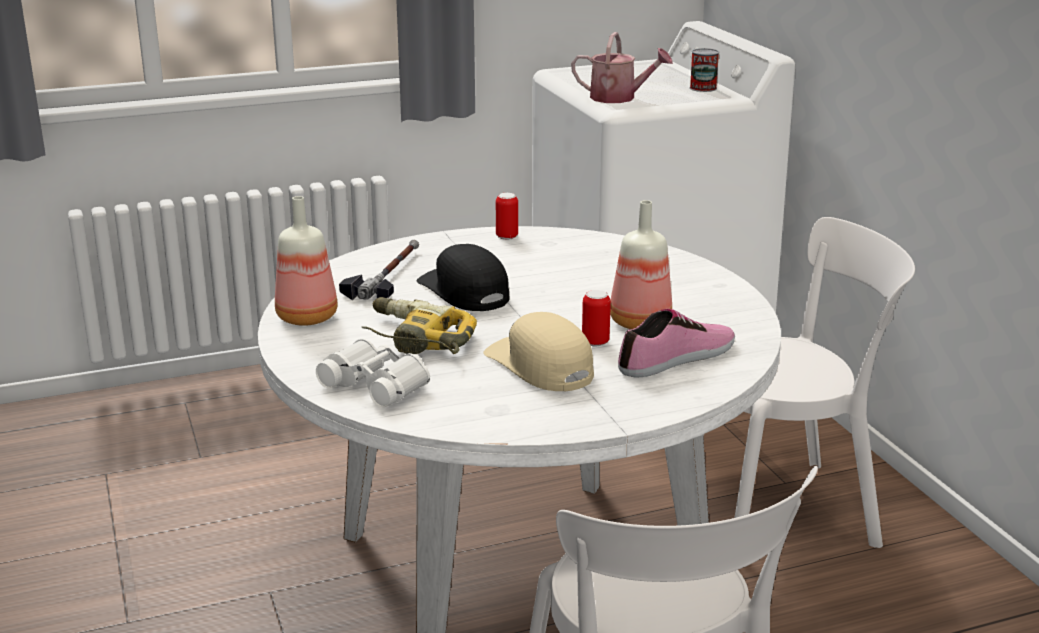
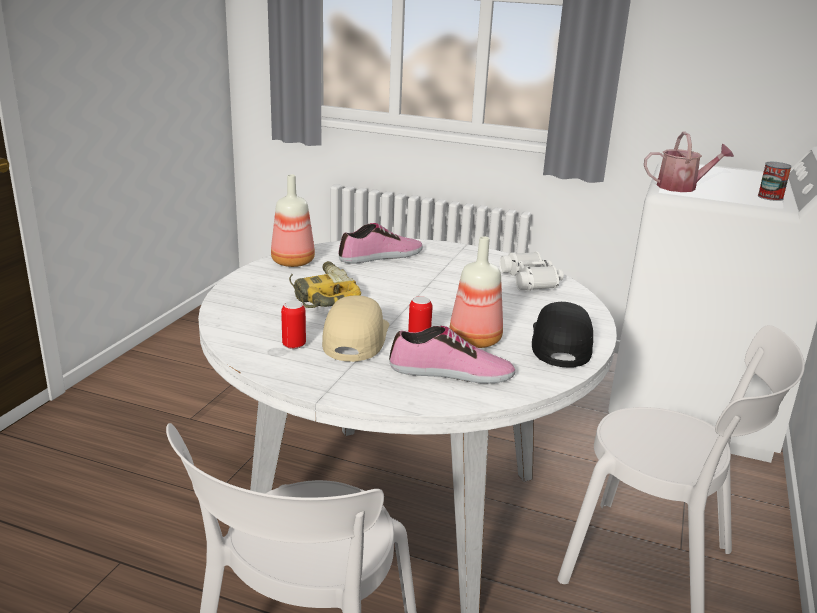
camera: 40 degrees right, 0 degrees up
white binoculars [316,338,430,407] -> white binoculars moved to [499,251,564,290]
hammer [339,240,419,300] -> shoe [339,223,423,264]
black cap [416,244,510,311] -> black cap moved to [532,302,593,368]
can [496,193,518,240] -> can moved to [281,301,306,349]
watering can [571,32,673,103] -> watering can turned 60 degrees counterclockwise [644,131,734,192]

